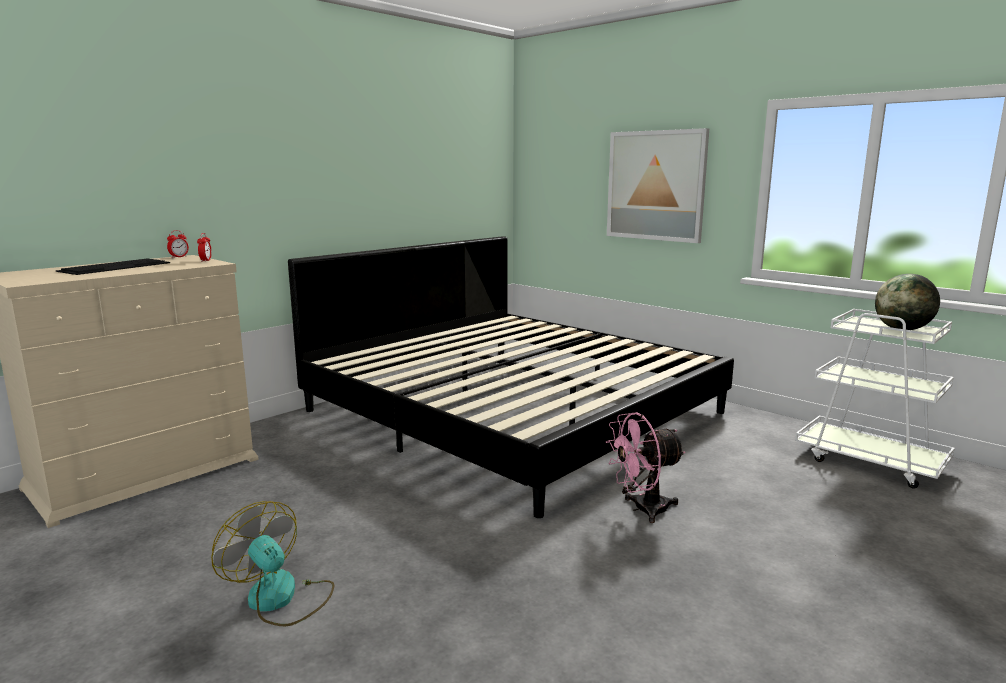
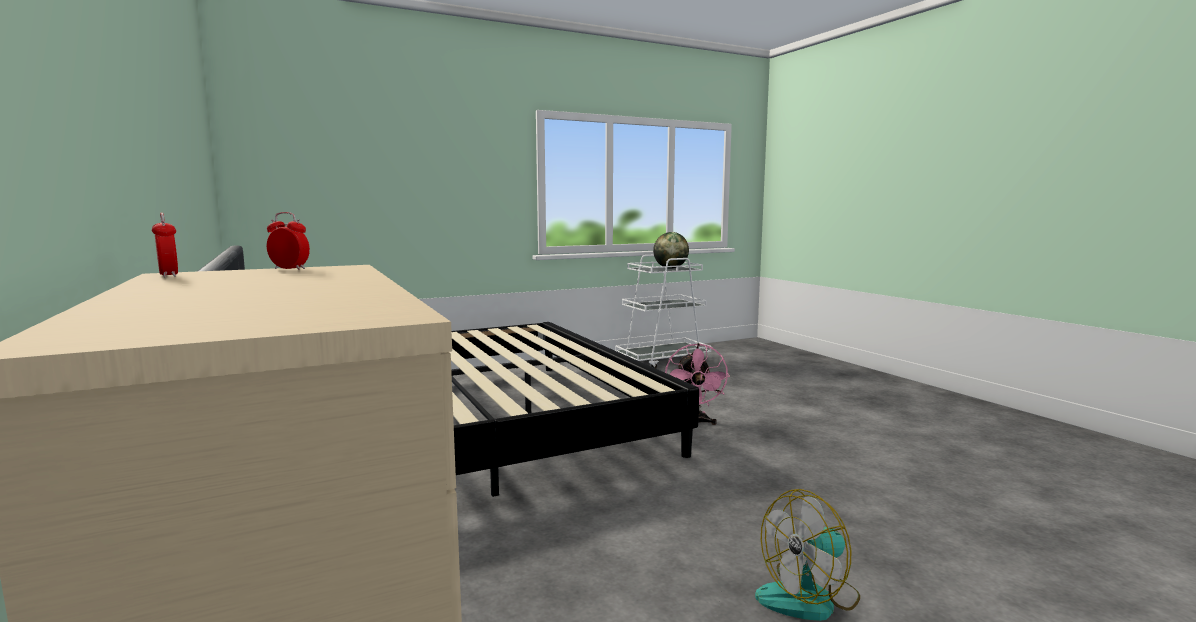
camera: 70 degrees left, 5 degrees down
keyboard [56,259,170,275] -> none
picture [607,128,709,243] -> none

